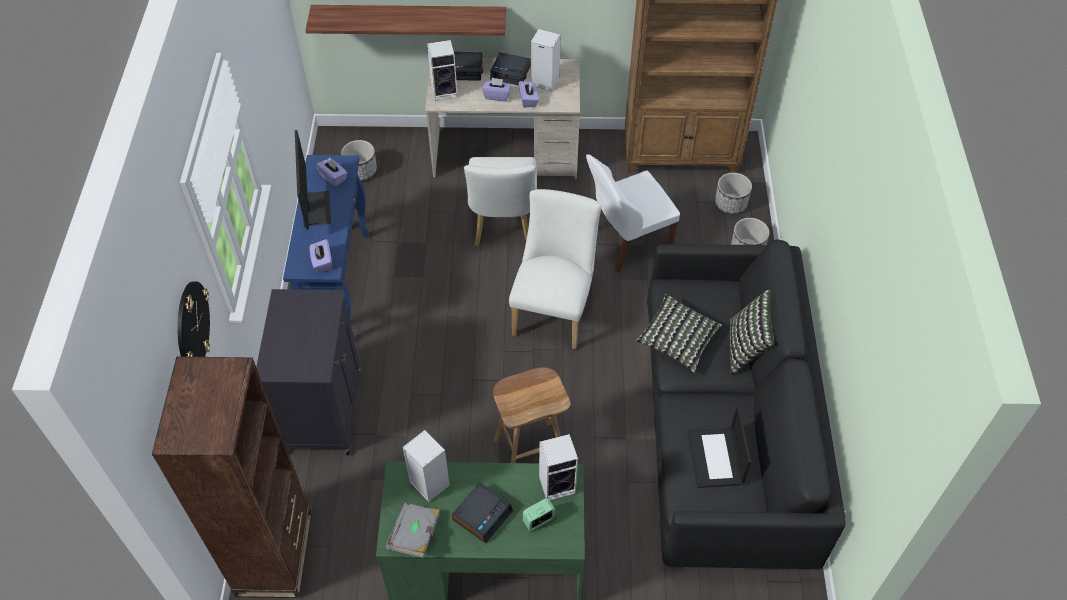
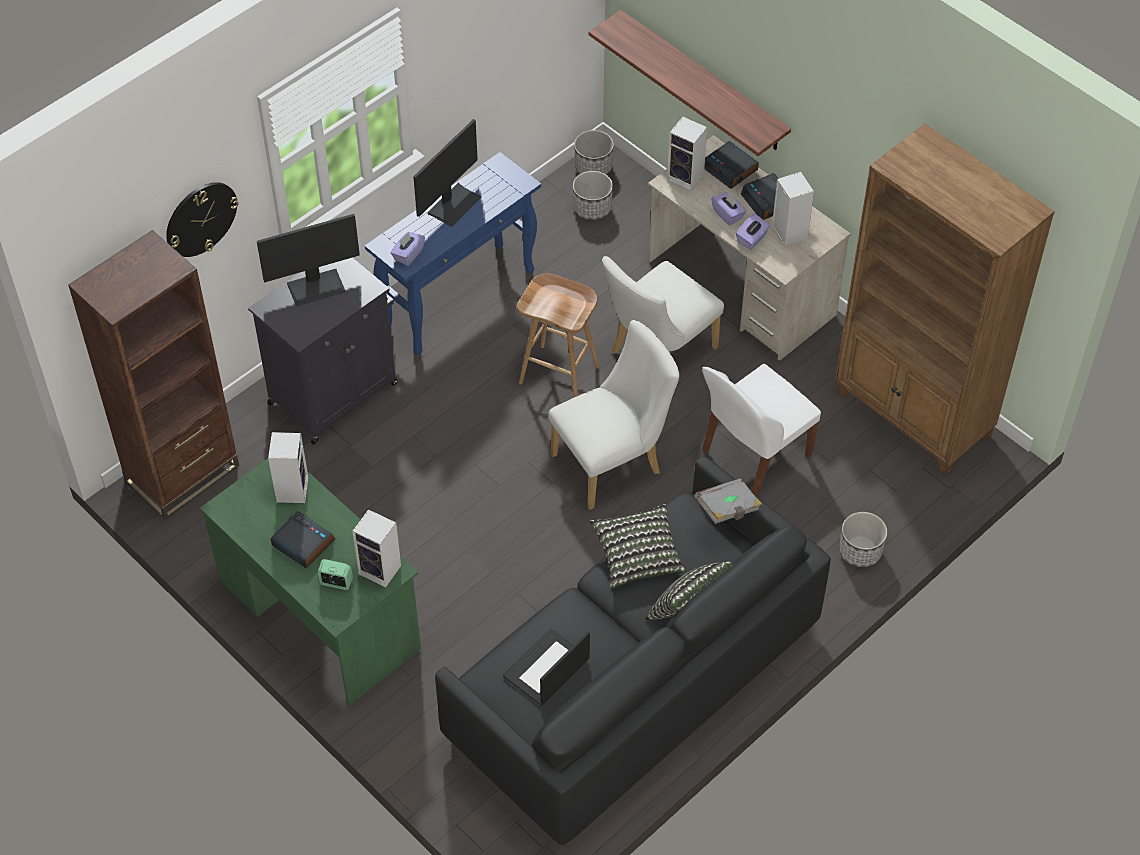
camera: 45 degrees right, 0 degrees up
purple tissue box [316,157,347,187] -> none
grey book [386,503,440,558] -> grey book moved to [695,478,762,524]
alarm clock [452,482,513,543] -> alarm clock turned 135 degrees counterclockwise [271,511,335,569]
brown stool [493,367,571,463] -> brown stool moved to [517,274,599,397]
white chair [586,154,680,273] -> white chair turned 60 degrees counterclockwise [702,364,821,496]
planter [715,173,752,214] -> planter moved to [574,130,614,175]
none -> monitor [257,214,360,307]

